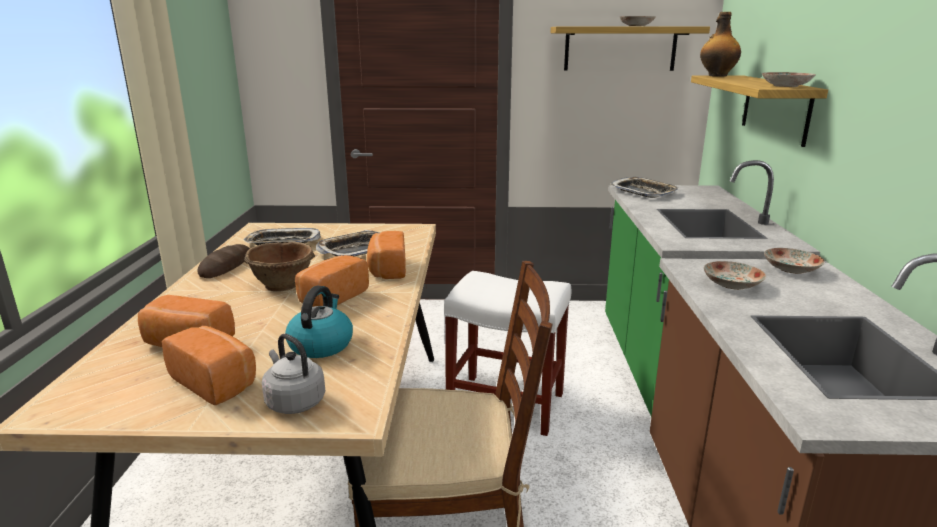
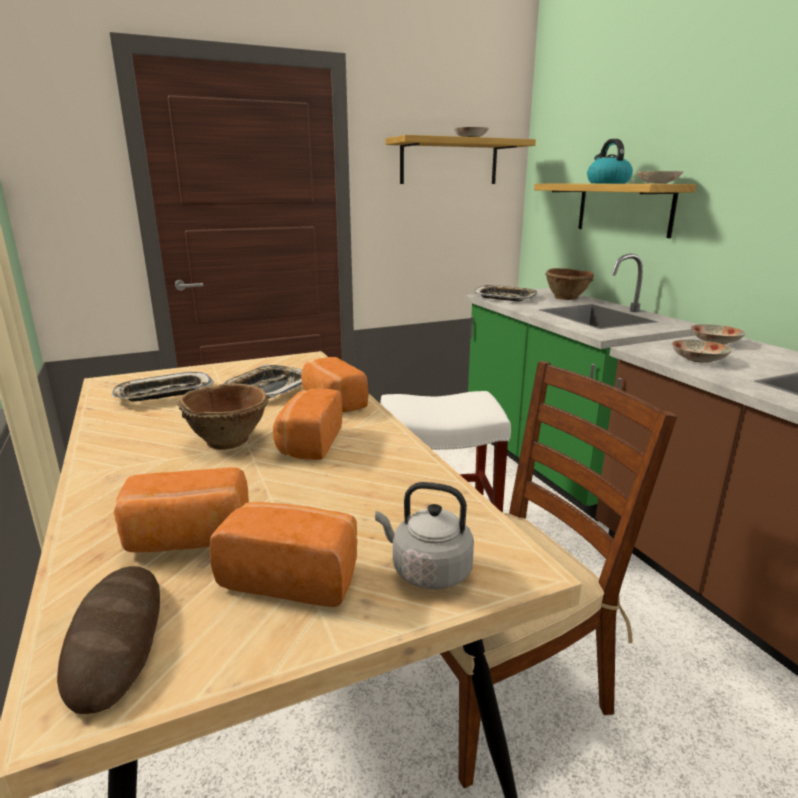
camera: 25 degrees left, 0 degrees up
bread [198,244,250,278] -> bread moved to [57,566,160,714]
kettle [285,286,353,358] -> kettle moved to [587,139,633,183]
bottle [700,12,741,77] -> none
none -> brown bowl [545,268,594,300]

